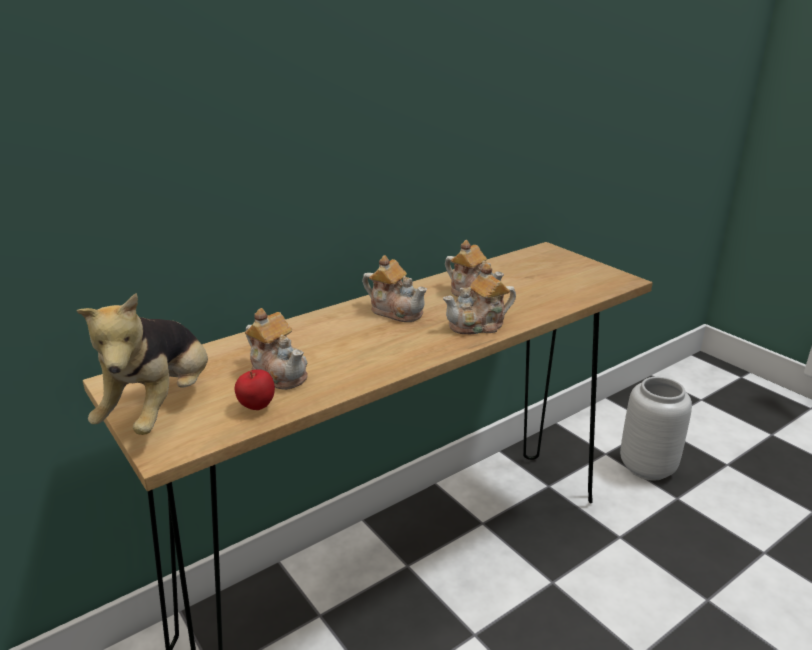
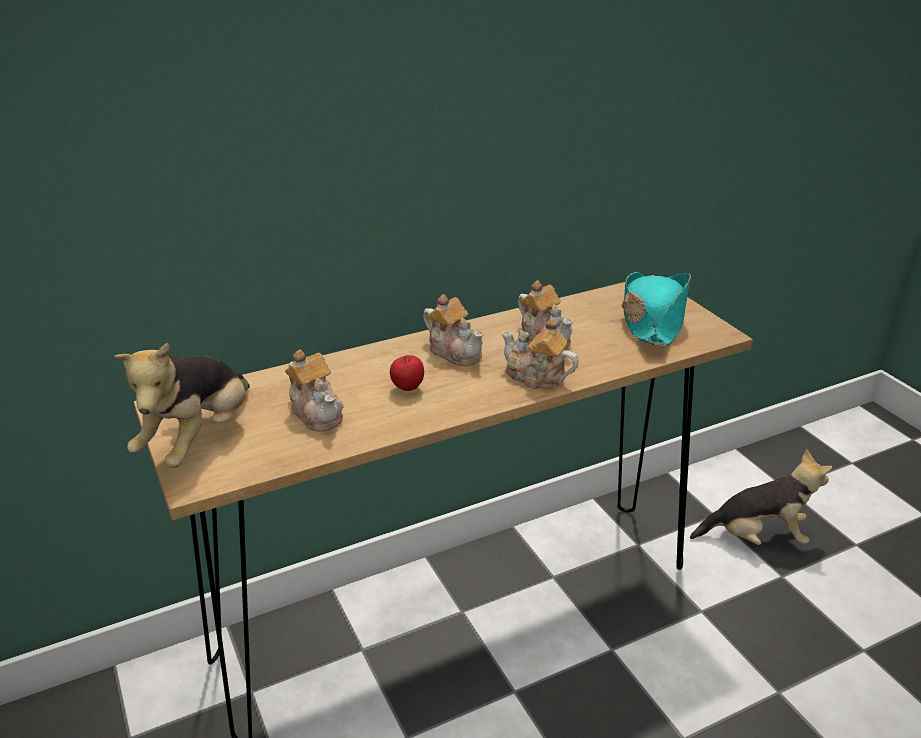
camera: 10 degrees right, 5 degrees up
apple [235,369,275,410] -> apple moved to [390,355,424,391]
teapot [443,264,516,334] -> teapot turned 45 degrees clockwise [502,318,579,389]
grey vase [620,377,692,481] -> plush toy [690,449,832,545]
none -> turquoise hat [622,272,691,346]

